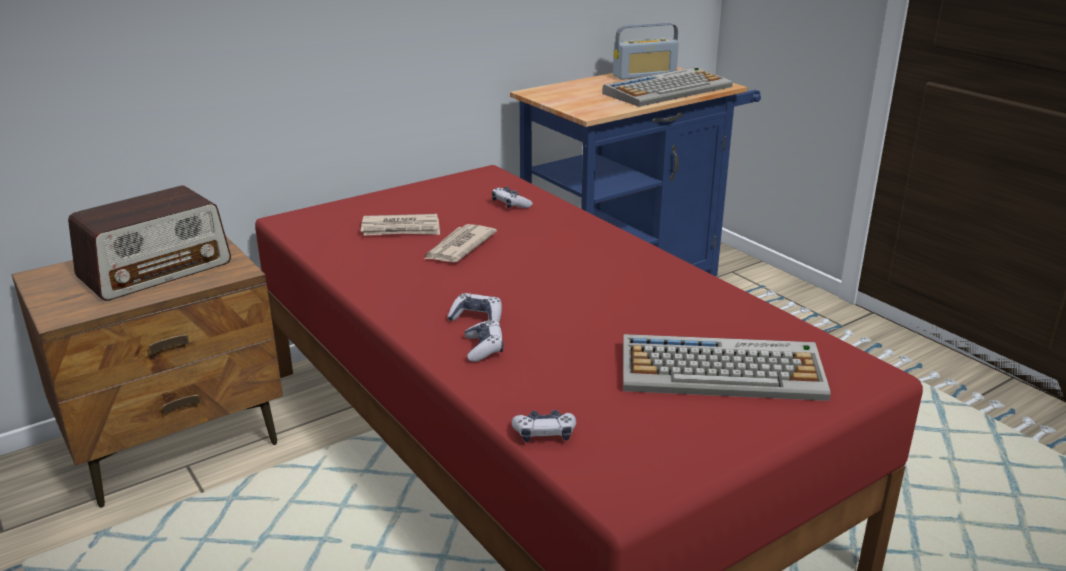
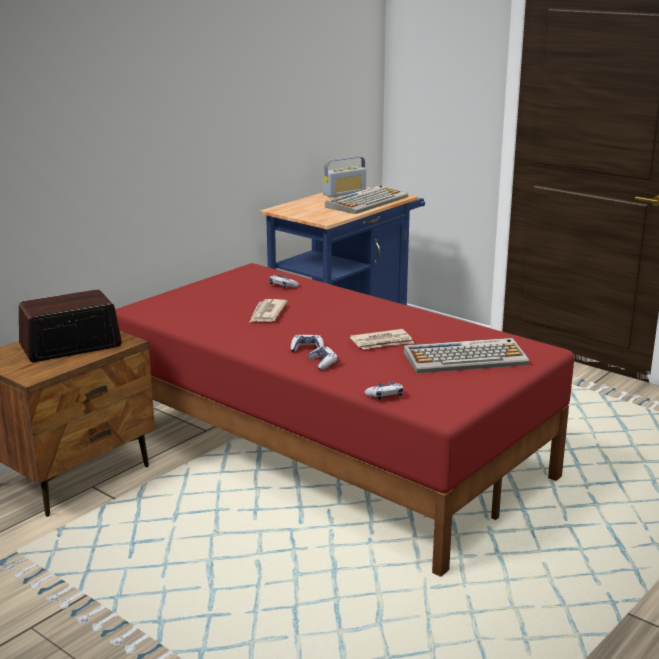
camera: 15 degrees left, 5 degrees down
radio [68,186,231,301] -> radio turned 150 degrees counterclockwise [19,290,122,362]
newspaper [361,214,440,236] -> newspaper moved to [350,329,414,349]

